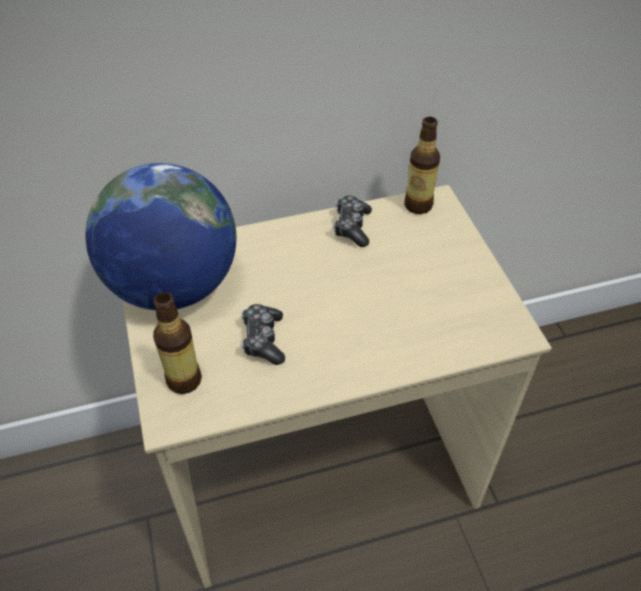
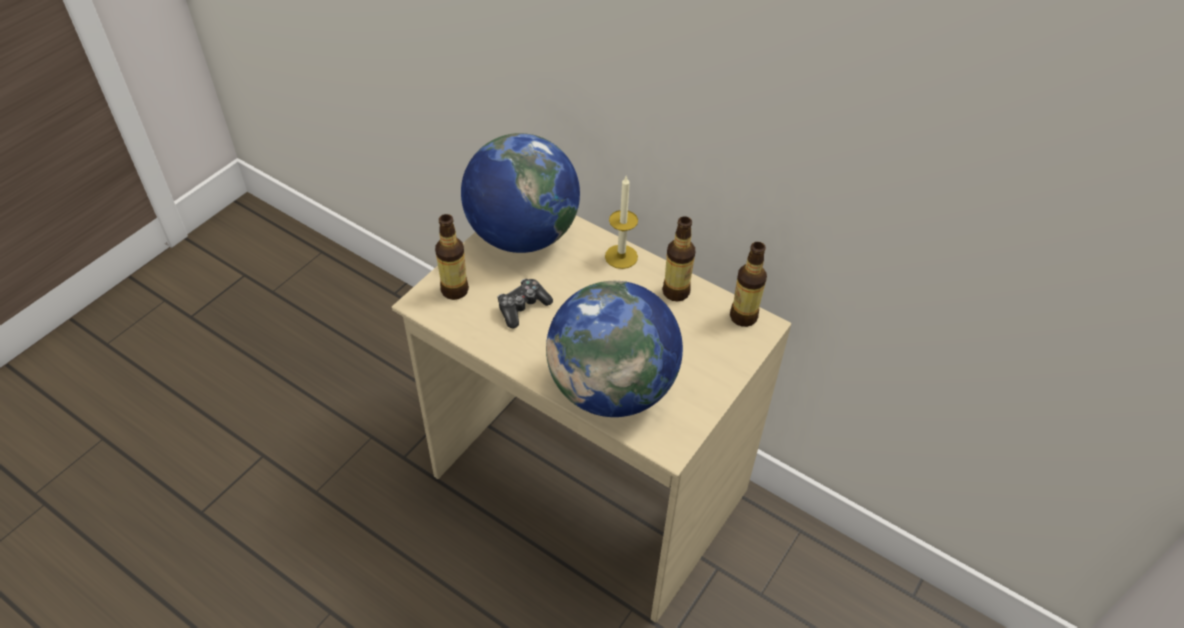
camera: 50 degrees right, 0 degrees up
game controller [333,196,372,247] -> bottle [662,216,695,302]
none -> globe [546,281,683,417]
none -> candle [605,176,638,269]

